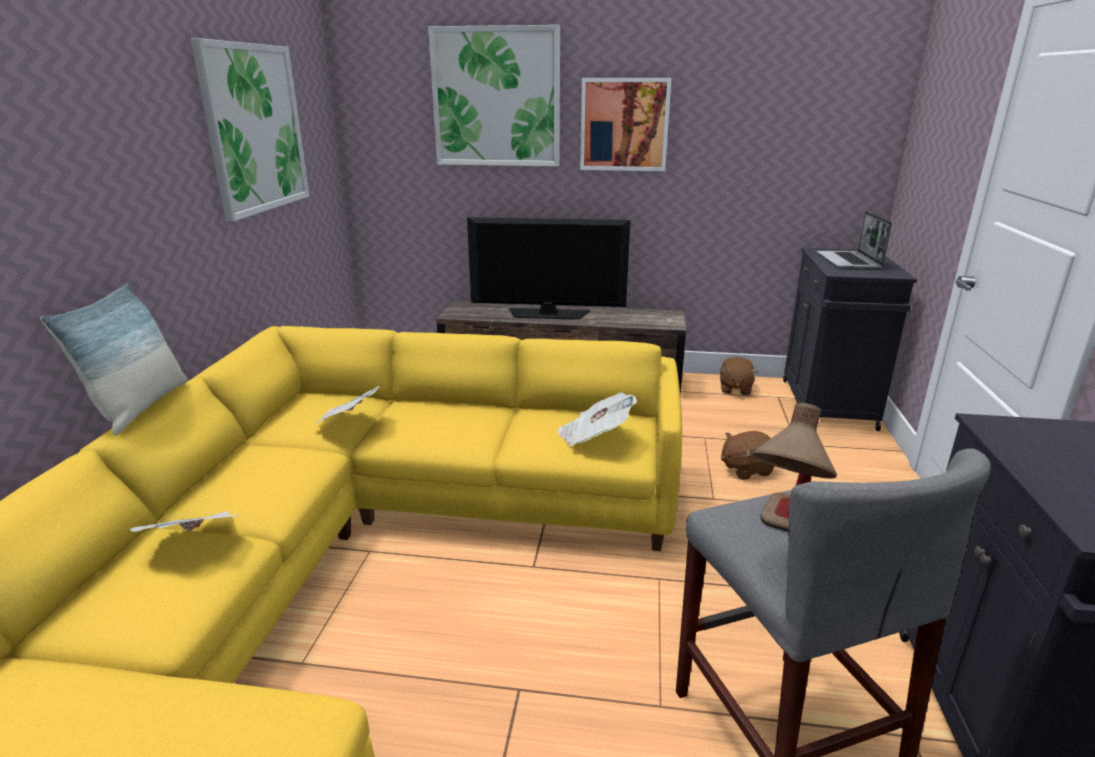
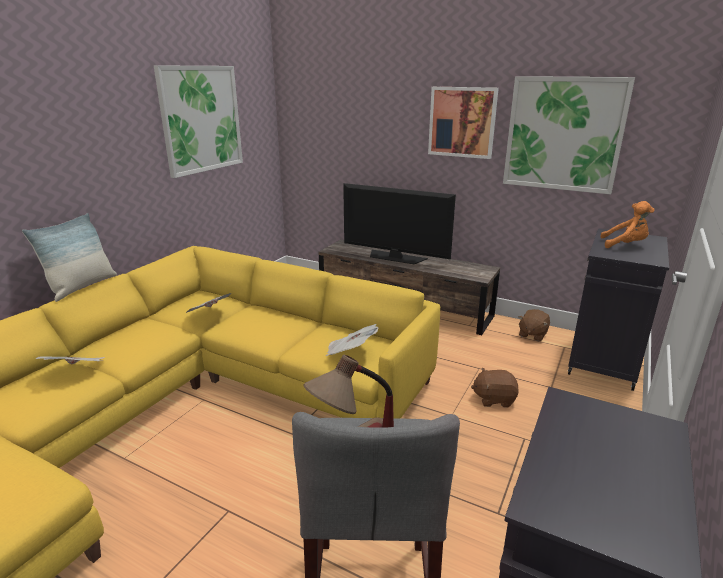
camera: 20 degrees right, 0 degrees up
picture [428,25,560,166] -> picture moved to [503,76,635,194]
laptop [816,211,892,269] -> orange plush toy [600,201,655,248]

